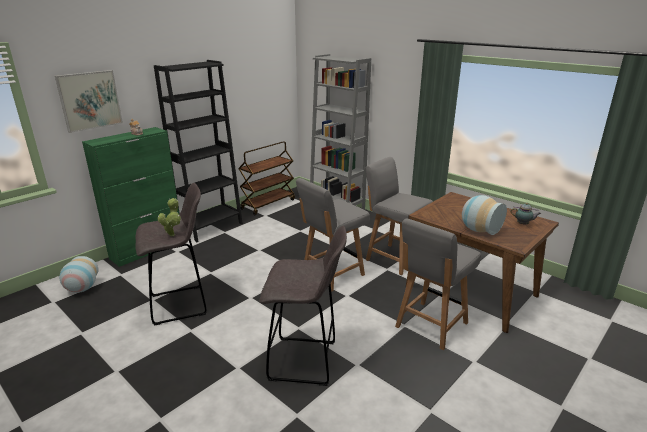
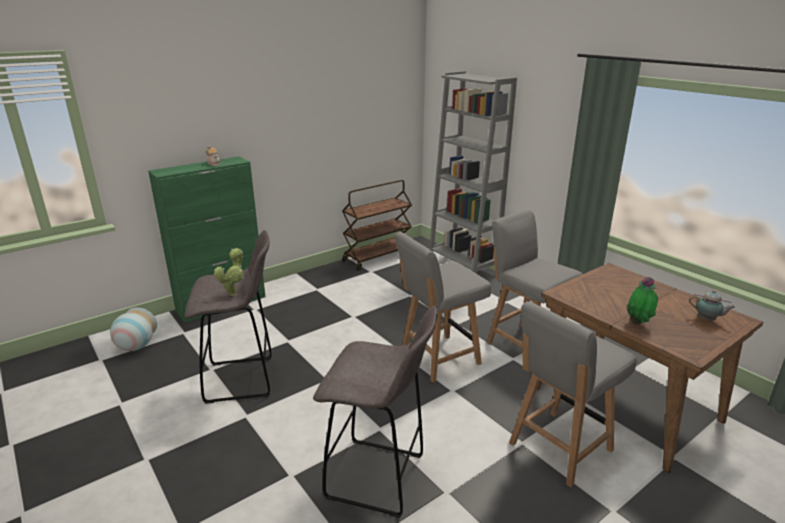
camera: 10 degrees right, 0 degrees up
picture [55,70,123,133] -> none
black bookcase [154,60,243,242] -> none
vase [462,195,507,235] -> potted plant [627,277,658,325]

